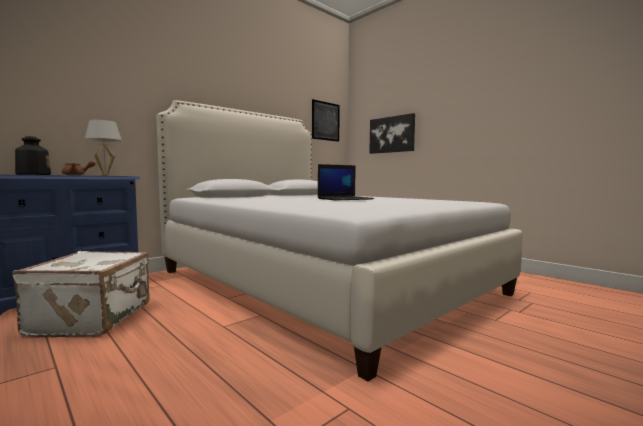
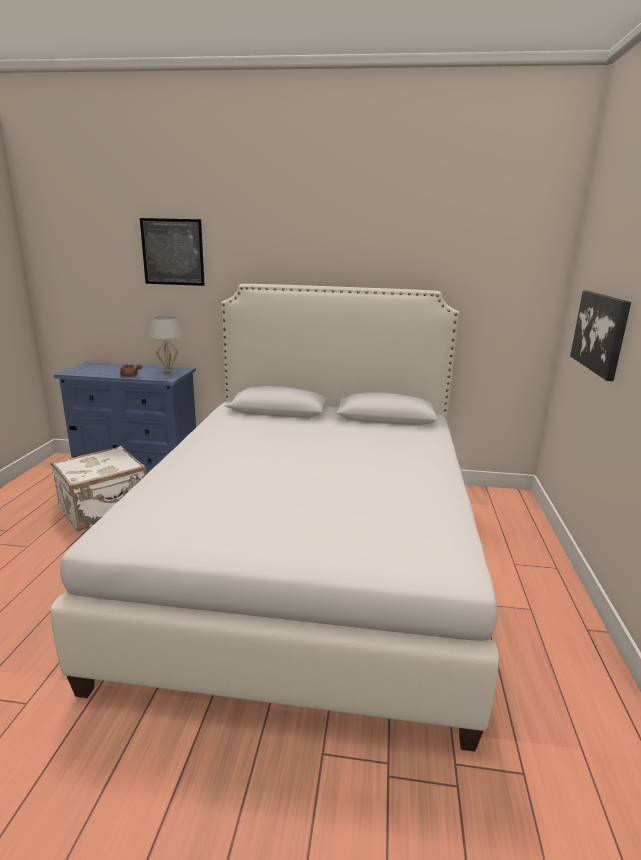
camera: 50 degrees right, 15 degrees up
bottle [15,136,51,175] -> none
picture [312,99,340,142] -> picture moved to [140,218,205,286]
laptop [318,164,374,201] -> none

